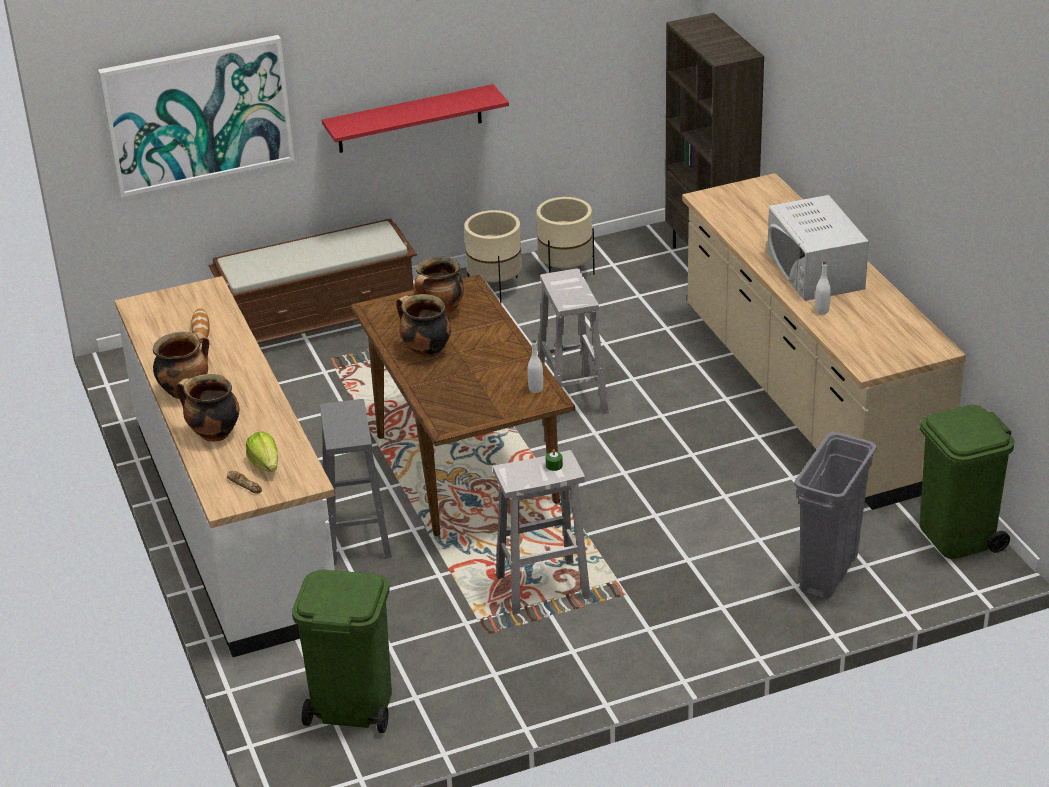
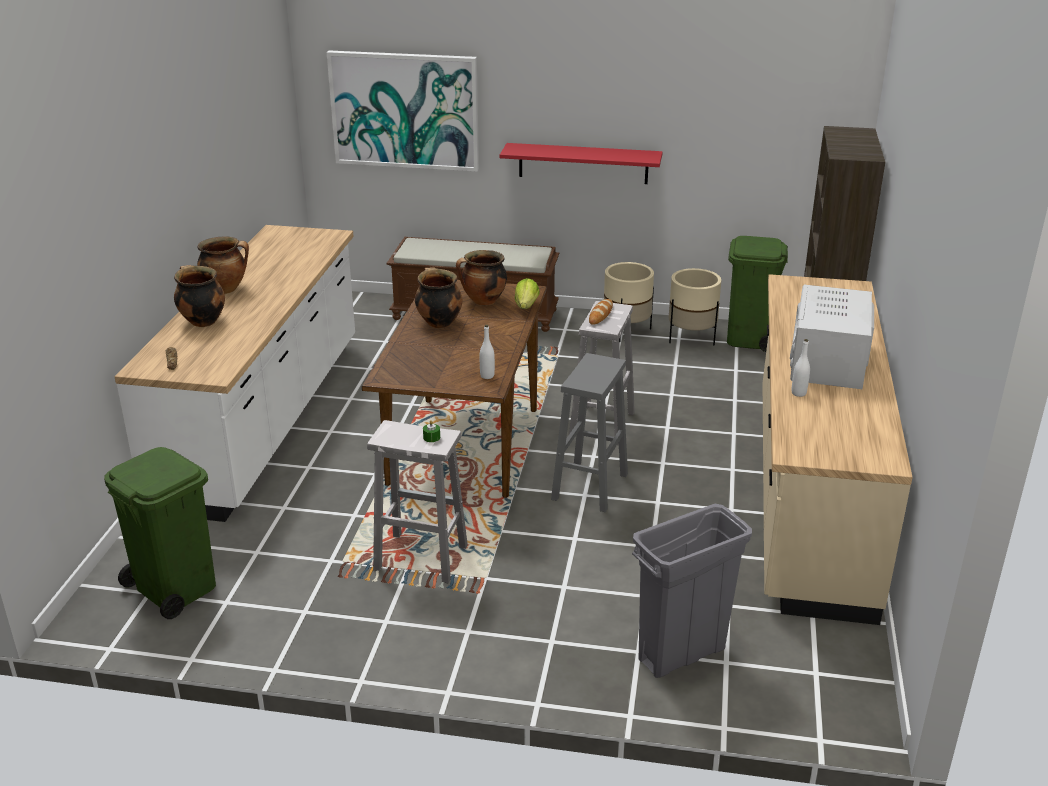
camera: 30 degrees right, 5 degrees down
bread [191,308,210,343] -> bread moved to [589,299,613,325]
lettuce [246,432,278,472] -> lettuce moved to [515,278,540,309]
grey stool [320,399,392,565] -> grey stool moved to [551,353,628,512]
green trash can [920,405,1014,559] -> green trash can moved to [727,236,788,352]

